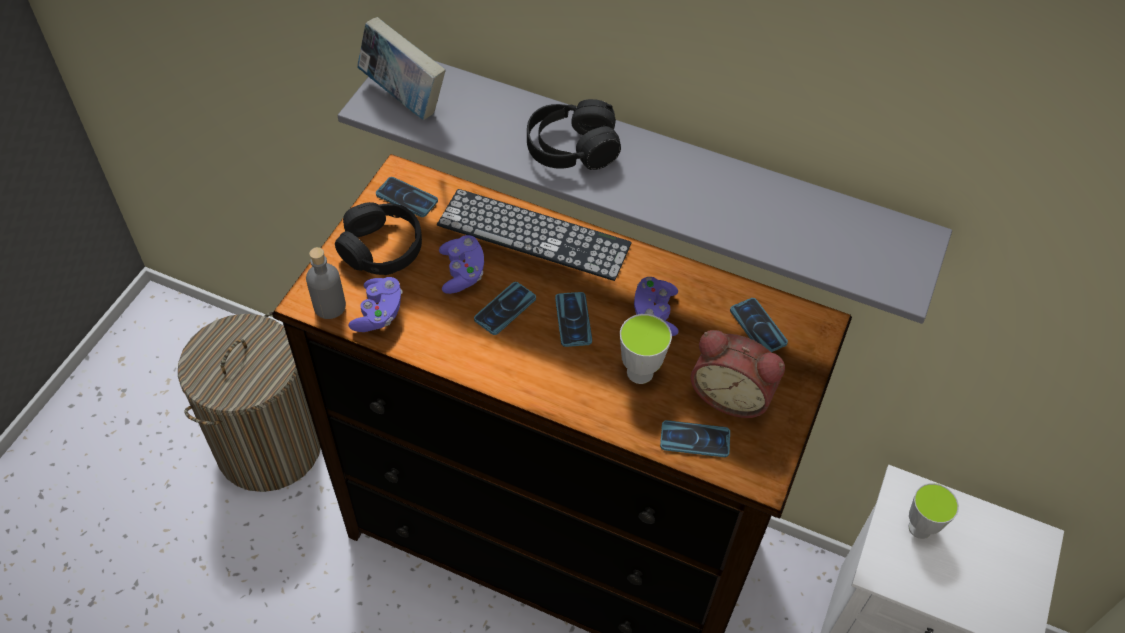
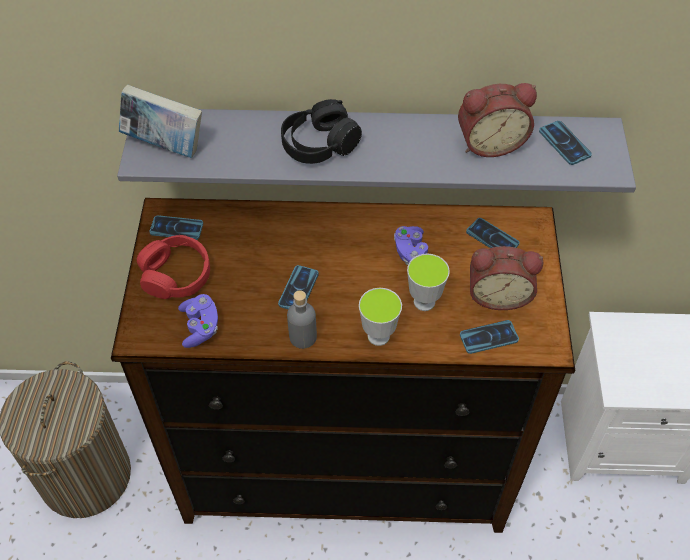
camera: 20 degrees left, 0 degrees up
grey bottle [306,247,346,319] -> grey bottle moved to [287,290,317,349]
black headphones [335,202,422,275] -> red headphones [137,235,210,299]
keyboard [437,189,632,281] -> none
purple game controller [439,235,484,294] -> none
phone [555,292,592,347] -> phone moved to [539,121,592,165]
cup [909,483,959,539] -> cup moved to [359,288,402,346]
none -> alarm clock [458,83,537,157]

